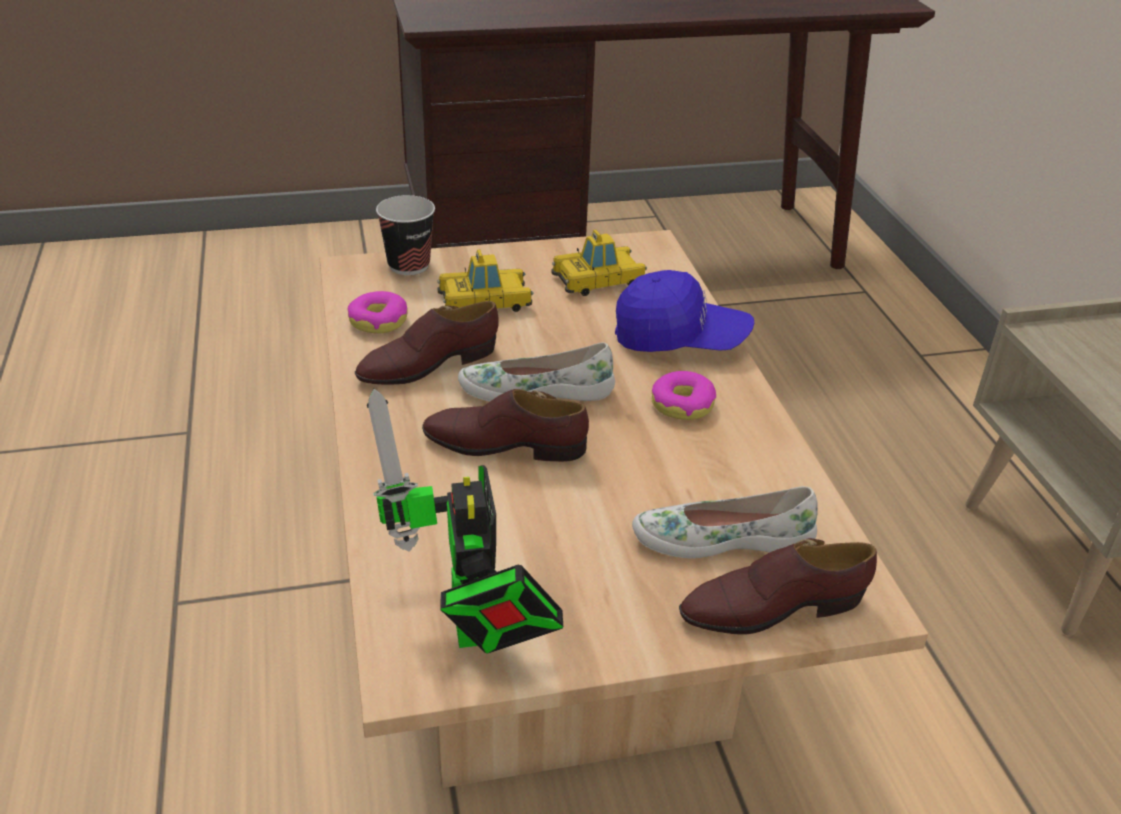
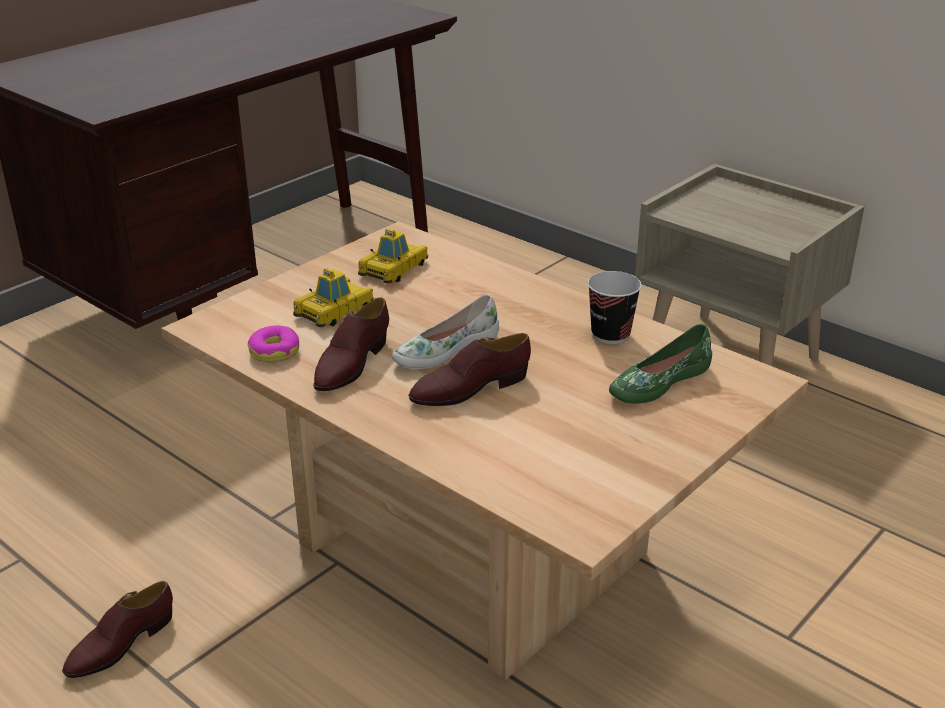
camera: 35 degrees left, 5 degrees down
toy robot [367,389,563,654] -> none
cup [376,195,435,275] -> cup moved to [587,271,642,344]
blue cap [615,270,754,352] -> none
white shoe [632,486,818,559] -> green shoe [609,324,712,404]
donut [652,371,716,420] -> none
brown shoe [679,538,877,635] -> brown shoe moved to [62,581,173,678]

